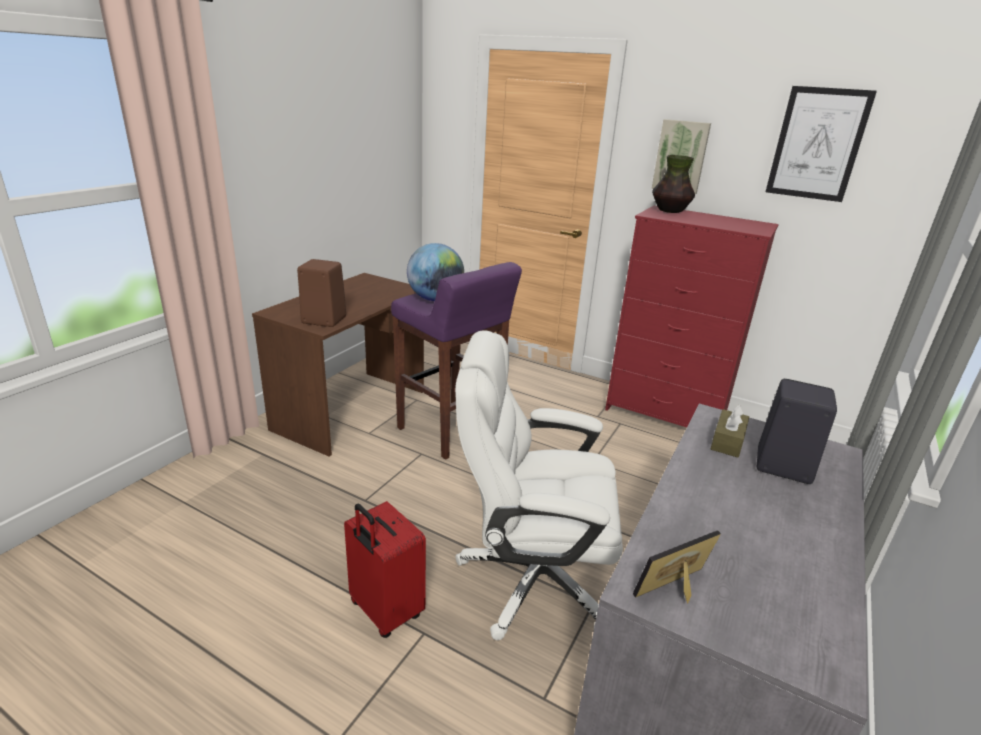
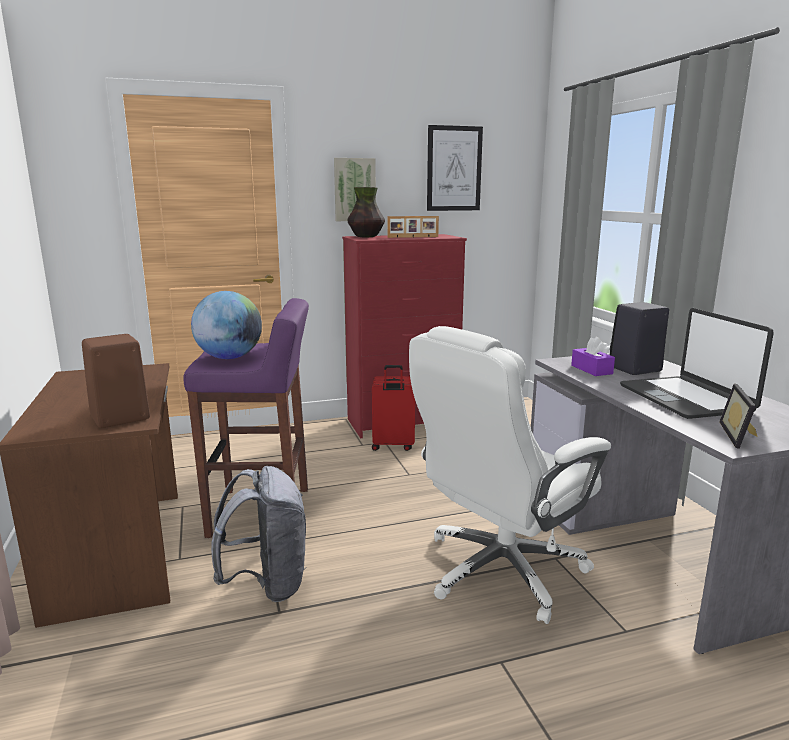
camera: 45 degrees left, 10 degrees down
red suitcase [344,501,426,638] -> red suitcase moved to [372,365,415,451]
brown tissue box [711,405,749,458] -> purple tissue box [571,337,615,376]
none -> grey backpack [211,466,306,602]
none -> picture frame [387,216,439,238]
none -> laptop [620,308,774,419]

